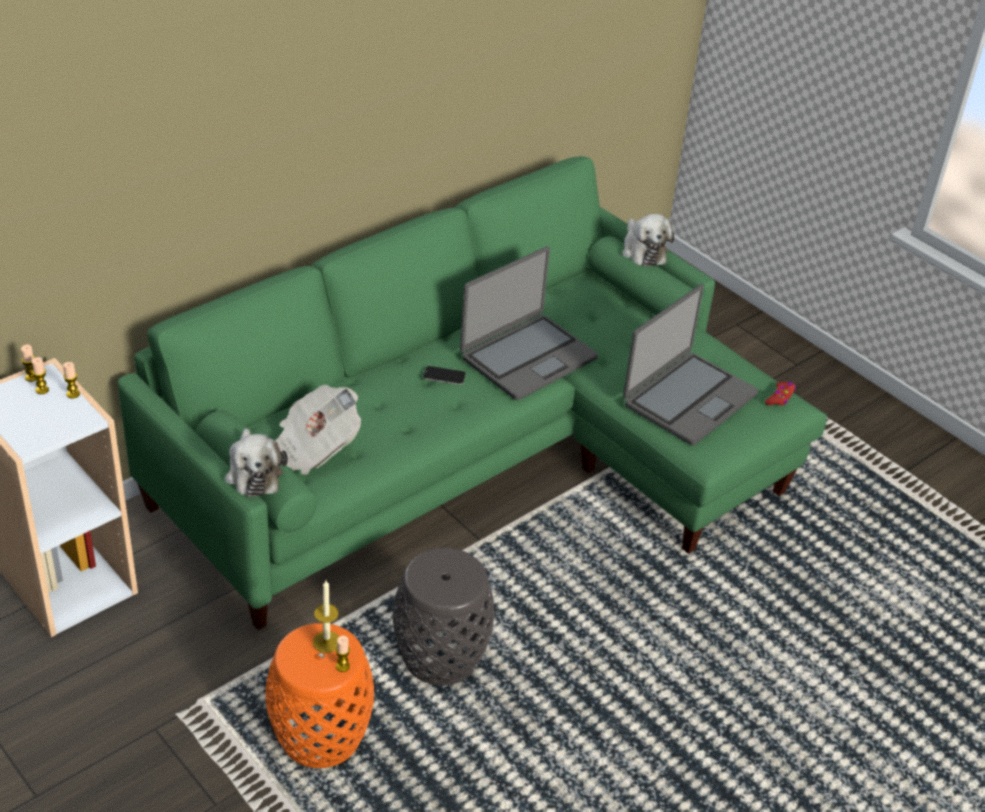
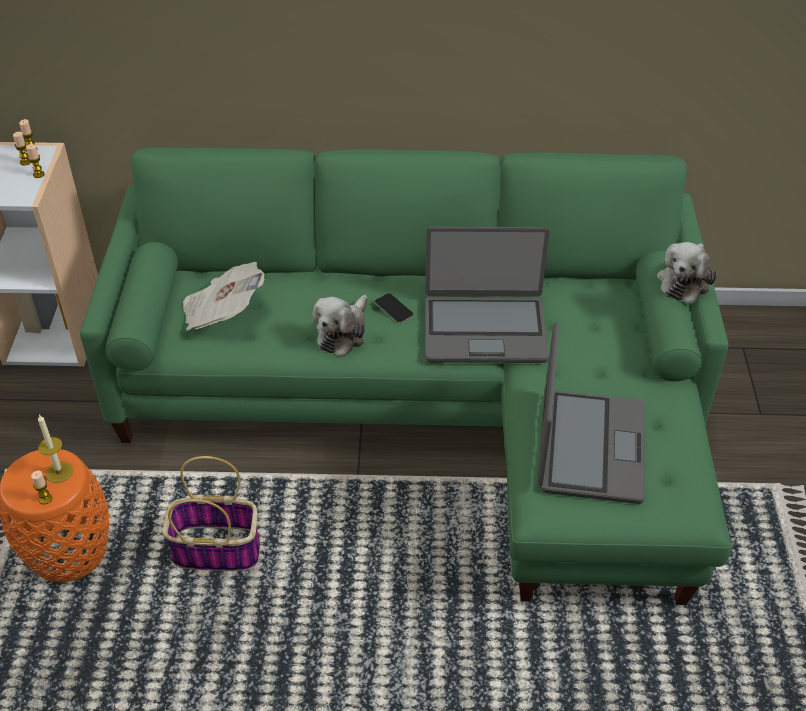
camera: 45 degrees right, 5 degrees up
plush toy [225,429,288,497] -> plush toy moved to [313,295,368,357]
grey stool [393,548,494,685] -> basket [162,456,260,571]
laptop [623,284,758,445] -> laptop turned 75 degrees counterclockwise [537,322,645,504]
red game controller [765,382,796,405] -> none

